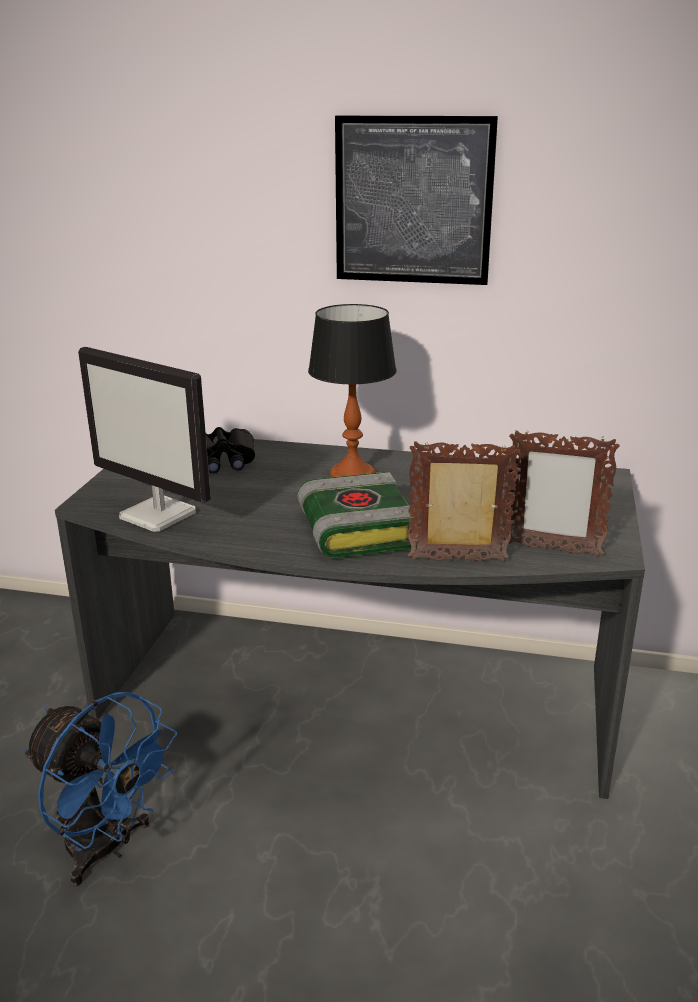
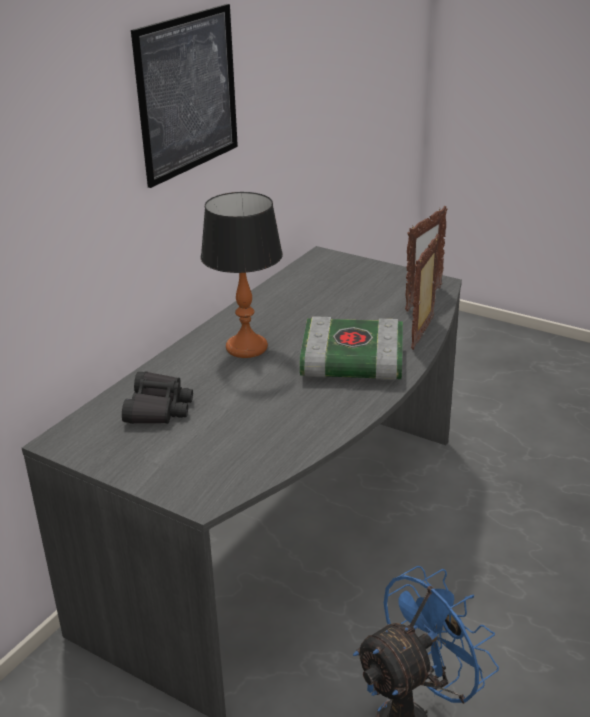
camera: 70 degrees left, 5 degrees up
monitor [78,347,211,532] -> none

